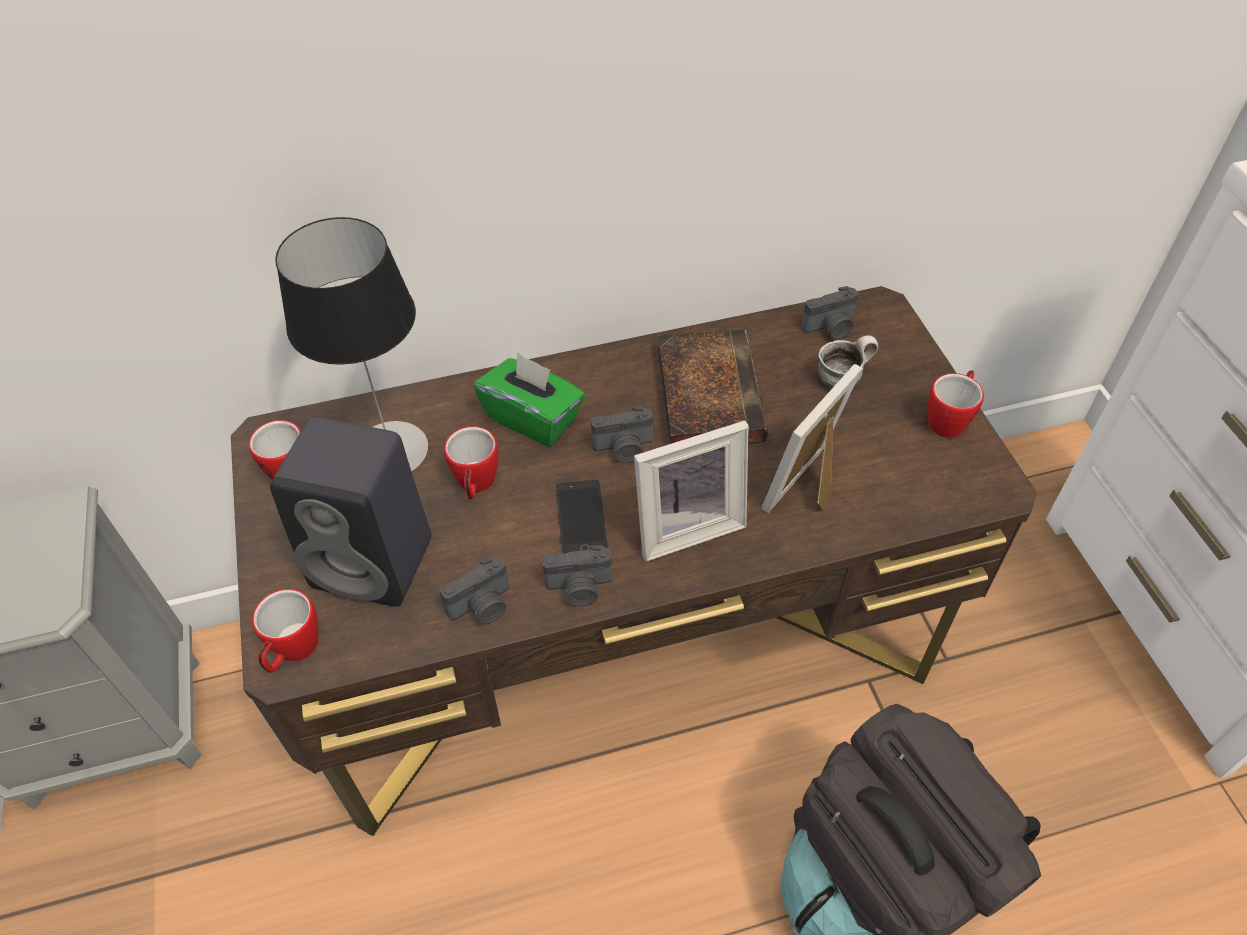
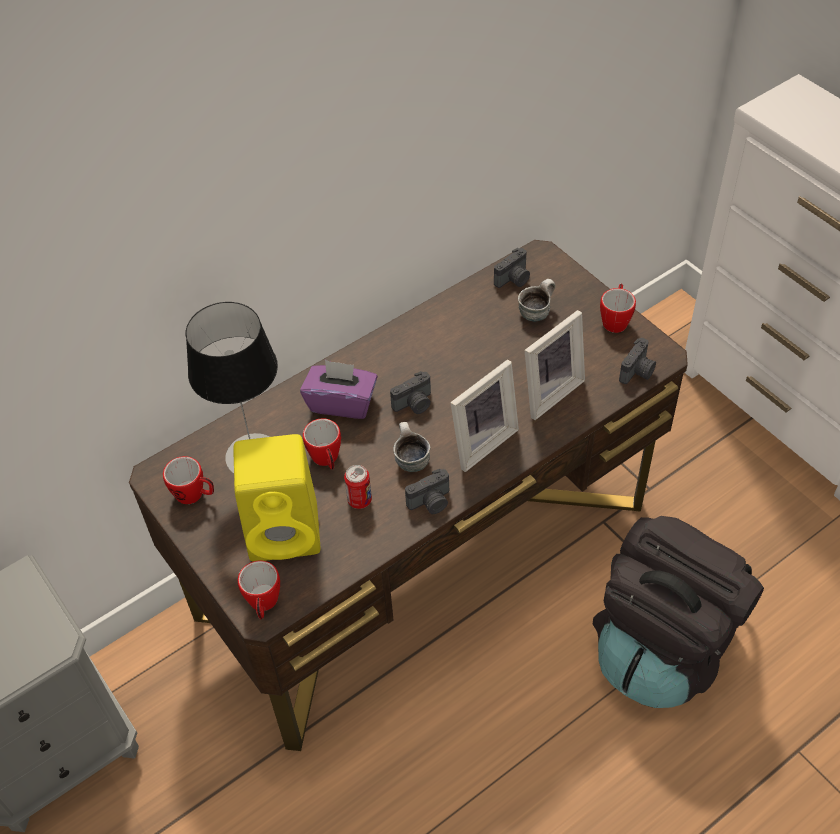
camera: 20 degrees left, 0 degrees up
black speaker [270,417,432,606] -> yellow speaker [233,434,320,561]
camera [440,557,509,625] -> camera moved to [619,338,656,384]
green tissue box [474,352,585,447] -> purple tissue box [300,360,378,419]
phone [556,480,608,554] -> mug [393,422,430,472]
book [658,330,768,444] -> none
picture frame [762,364,863,513] -> picture frame turned 150 degrees counterclockwise [524,310,585,420]
none -> can [344,465,372,509]

